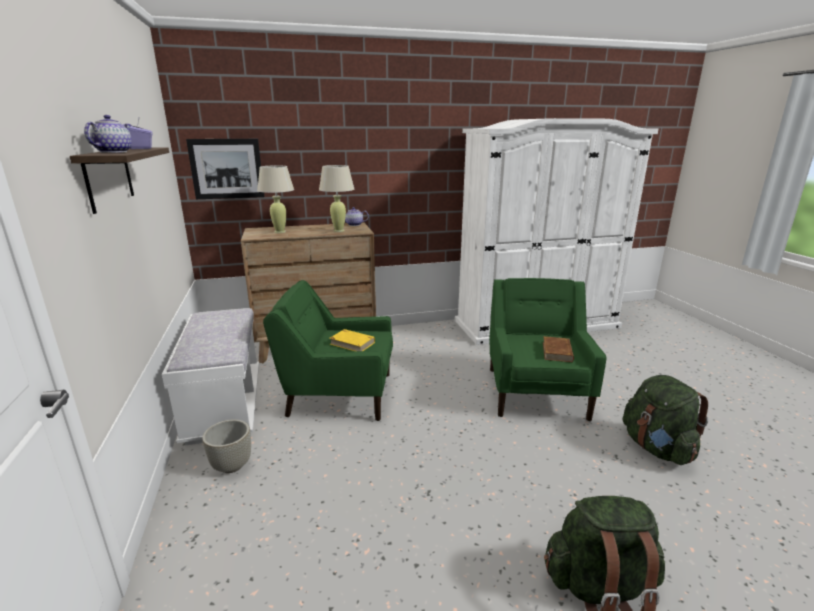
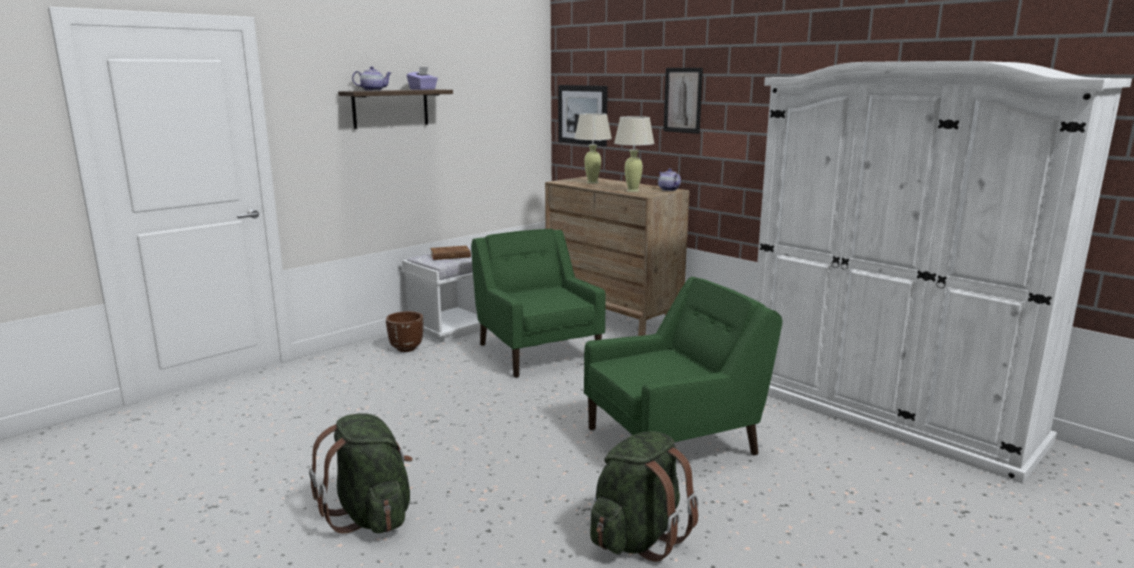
camera: 60 degrees right, 5 degrees down
grey planter [202,419,251,473] -> brown planter [386,311,423,352]
yellow book [330,329,375,351] -> none
brown book [543,336,574,362] -> brown book moved to [430,246,472,260]
none -> picture [663,68,703,134]

